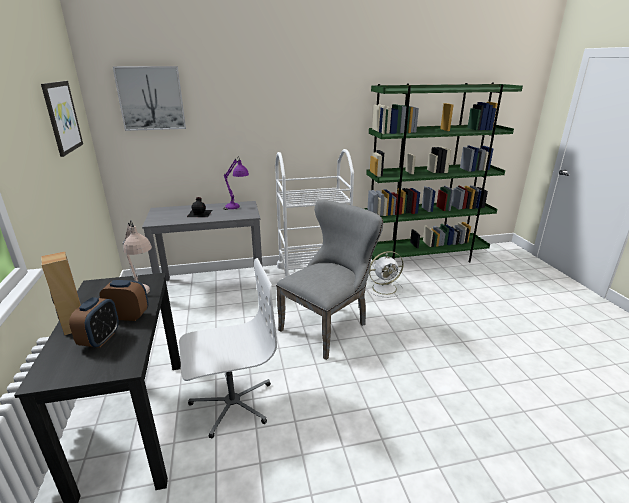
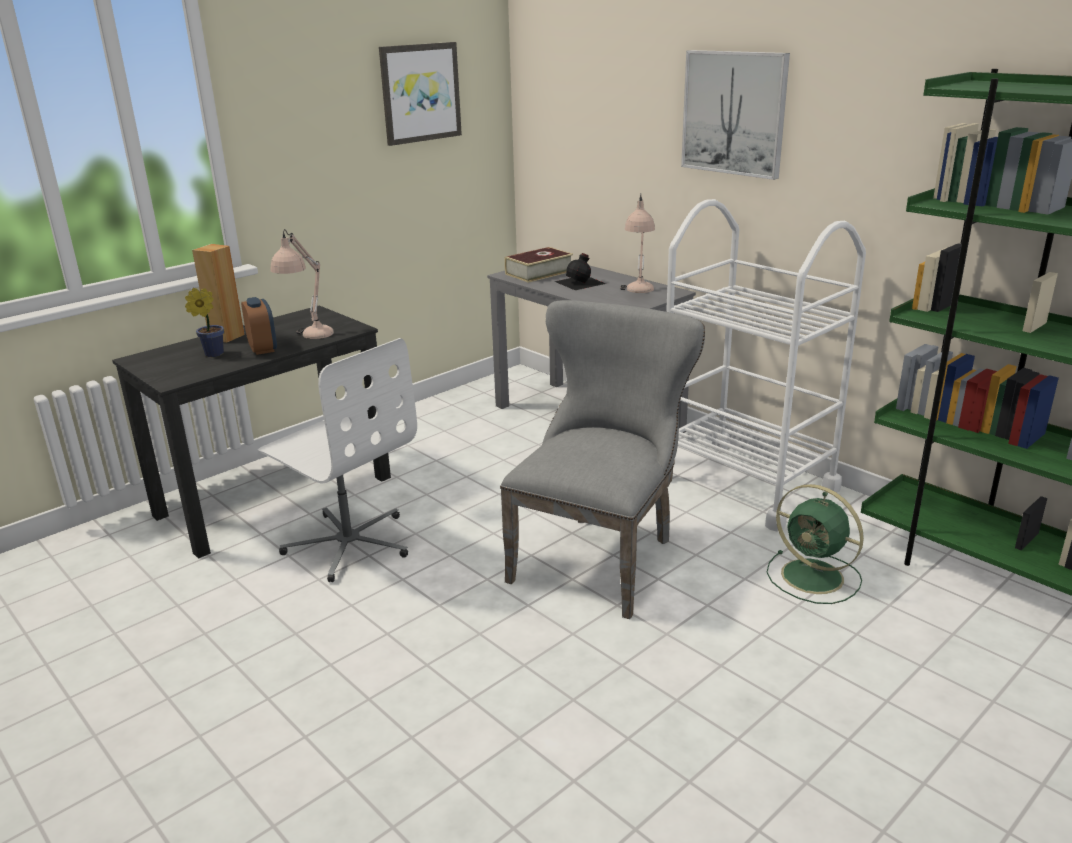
camera: 60 degrees right, 0 degrees up
alarm clock [69,297,119,348] -> potted plant [185,288,224,357]
picture [112,66,186,131] -> picture moved to [681,50,790,180]
purple table lamp [223,156,249,210] -> beige table lamp [620,193,655,293]
grey chair [276,200,383,360] -> grey chair turned 75 degrees counterclockwise [500,300,705,619]
white fan [366,251,404,297] -> green fan [766,484,864,604]
none -> book [504,247,573,283]

